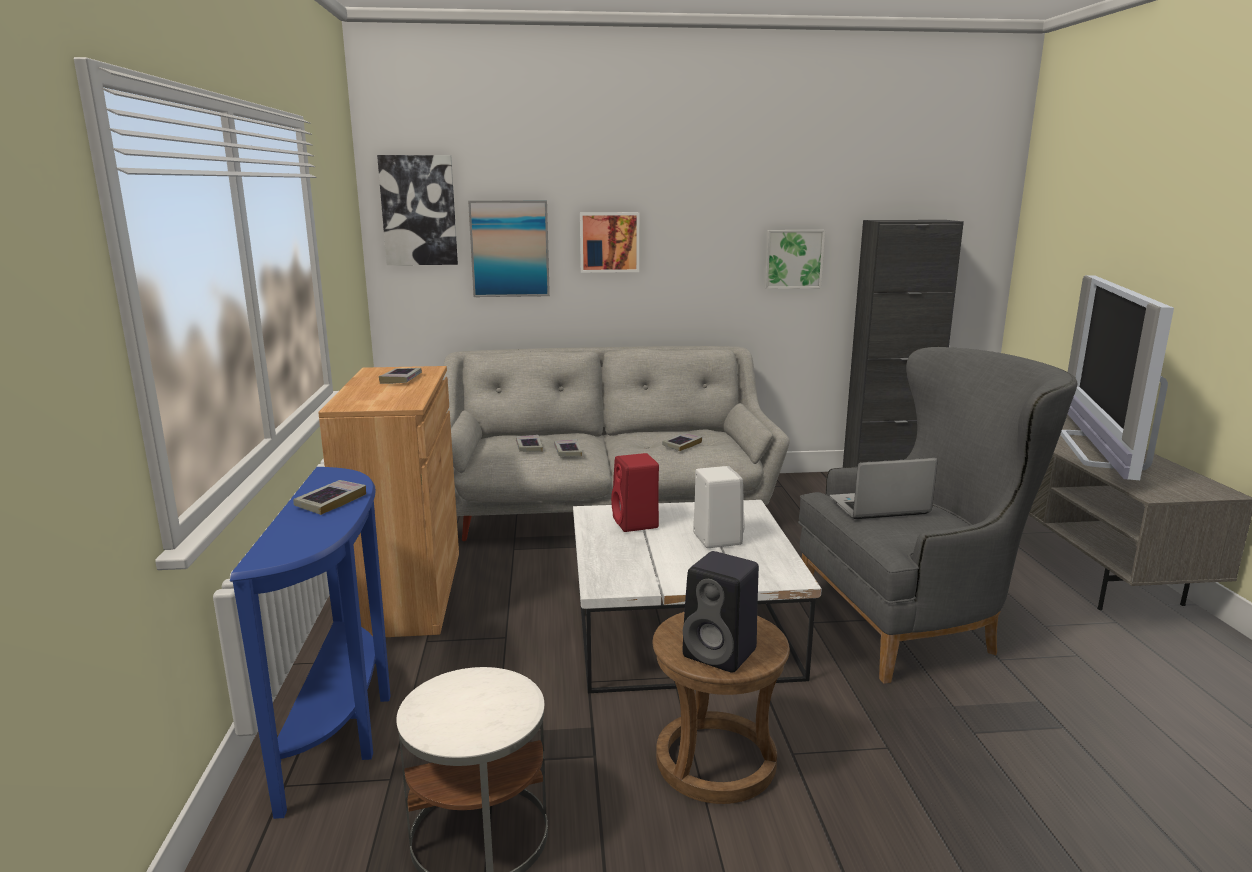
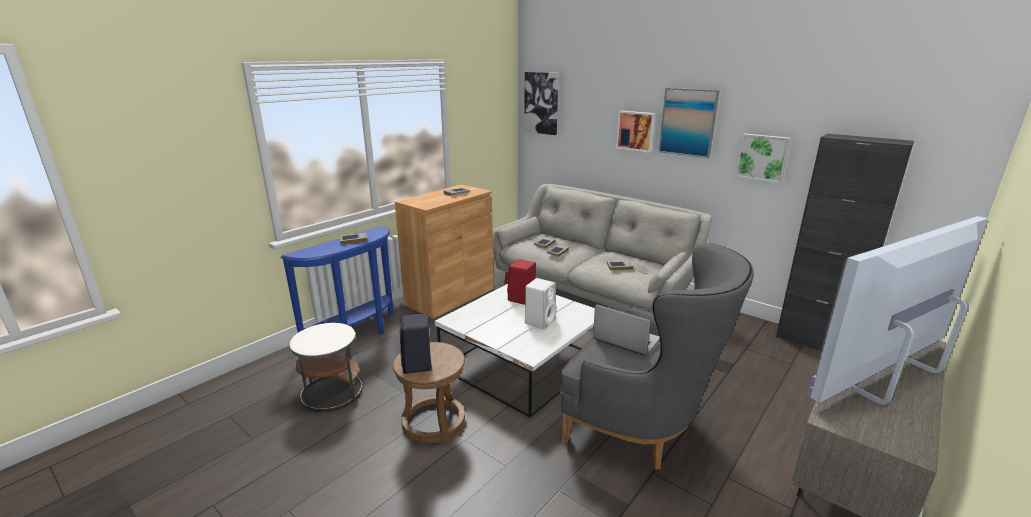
camera: 45 degrees right, 5 degrees up
picture [468,200,550,297] -> picture moved to [659,88,720,158]

